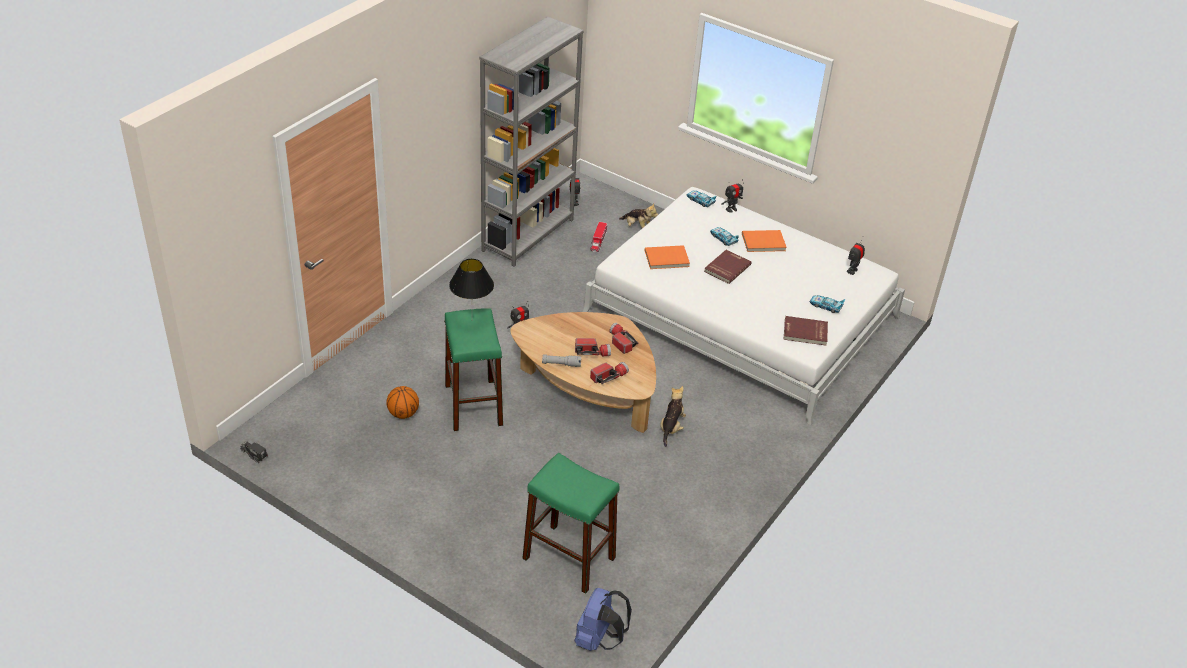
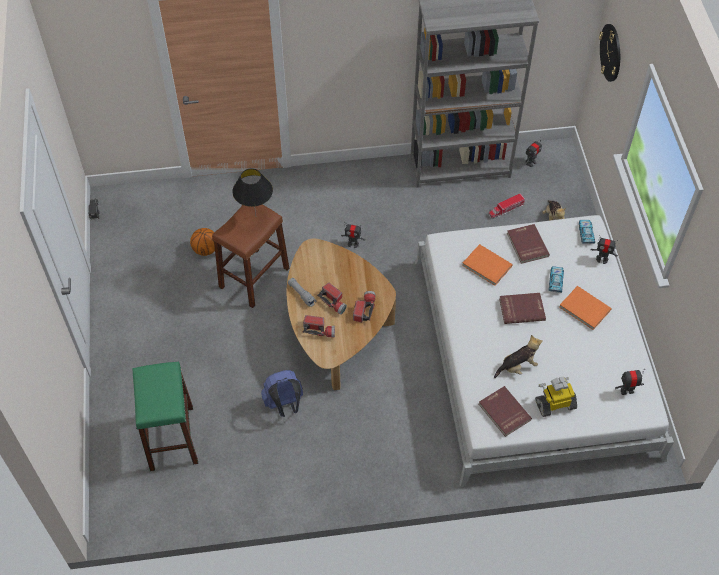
camera: 50 degrees right, 15 degrees up
green stool [444,308,503,431] -> brown stool [212,204,289,308]
blue backpack [575,588,632,651] -> blue backpack moved to [261,370,303,417]
plush toy [660,386,686,447] -> plush toy moved to [494,335,543,378]
toy car [810,295,846,313] -> toy robot [535,377,577,417]
none -> red book [507,224,550,264]
none -> wall clock [599,24,620,82]

